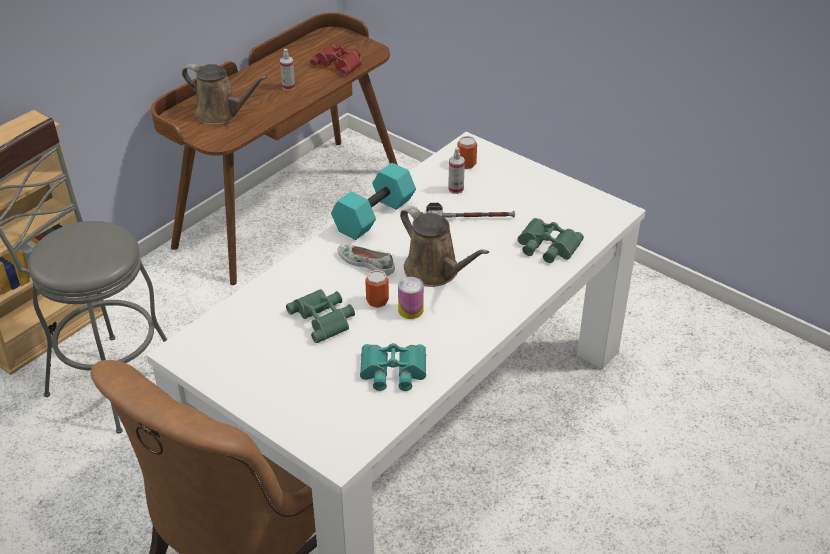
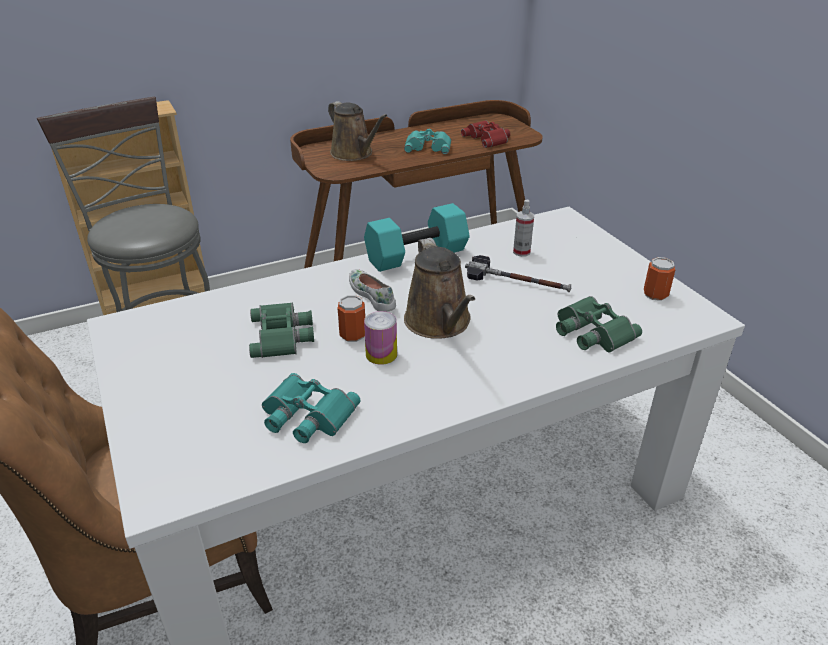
camera: 25 degrees right, 5 degrees down
spray bottle [280,49,295,91] -> turquoise binoculars [404,129,451,154]
can [457,136,477,169] -> can moved to [644,257,675,301]

